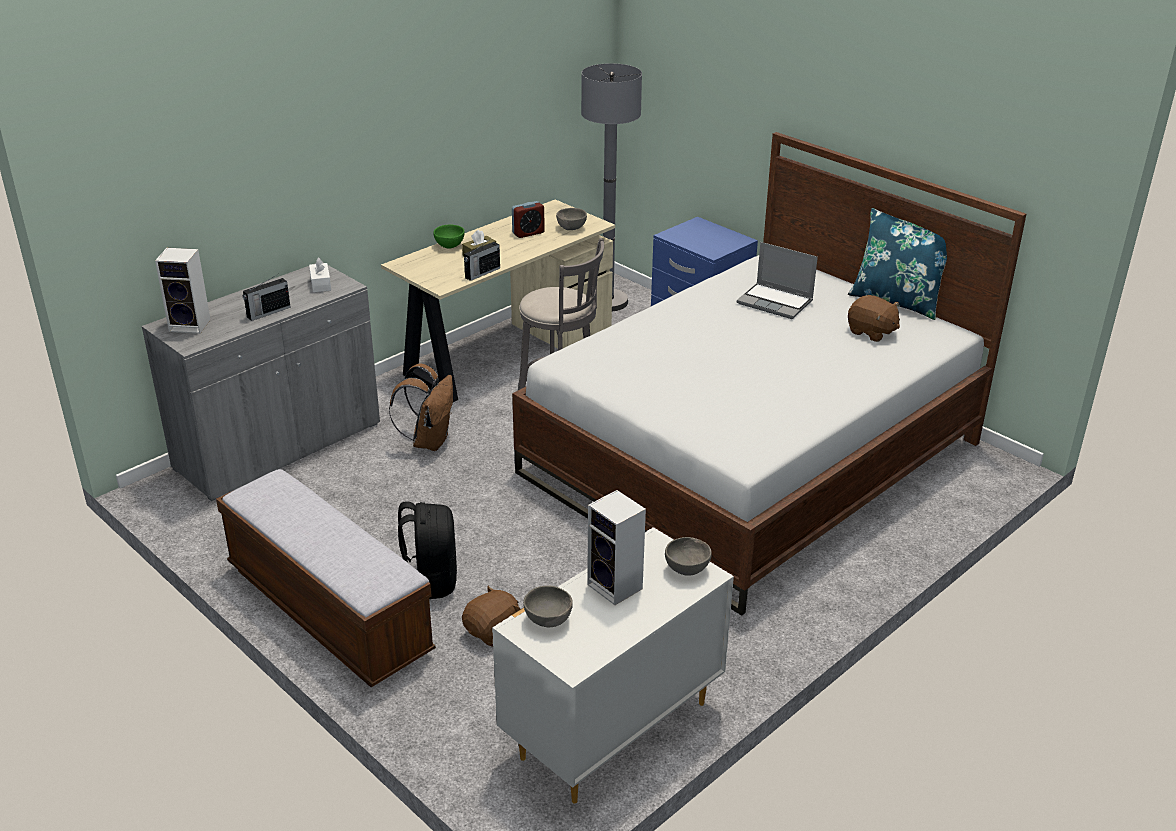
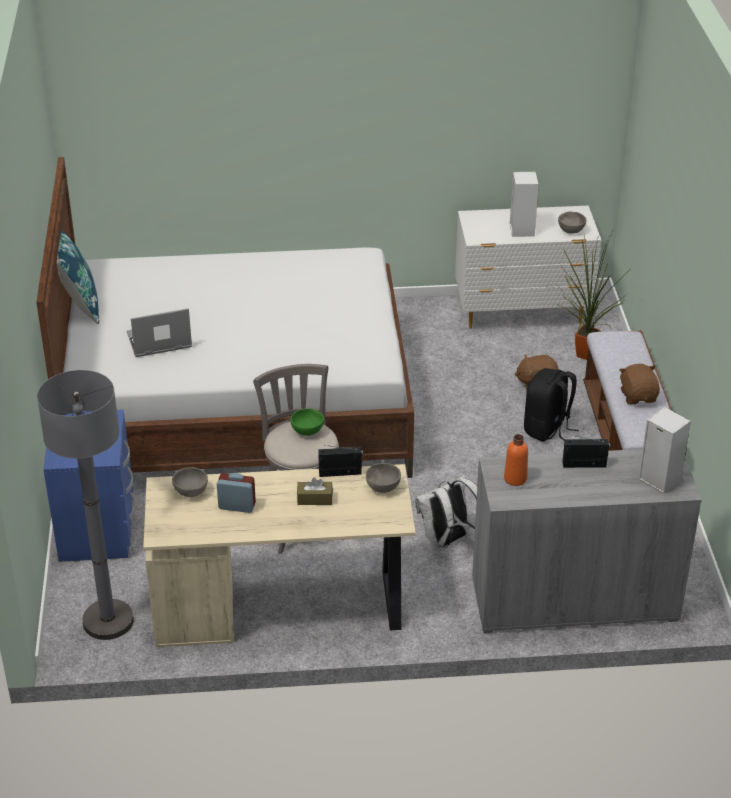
camera: 140 degrees left, 5 degrees up
white tissue box [309,257,331,292] -> orange bottle [504,434,528,486]
brown backpack [389,364,453,451] -> white backpack [415,475,477,548]
green bowl [433,225,465,248] -> green bowl moved to [290,408,324,436]
grey bowl [665,537,712,576] -> grey bowl moved to [366,463,401,493]
laptop [737,242,818,319] -> laptop turned 90 degrees counterclockwise [127,308,192,357]
brown plush toy [848,295,900,342] -> brown plush toy moved to [619,364,660,404]
none -> potted plant [557,231,628,360]

